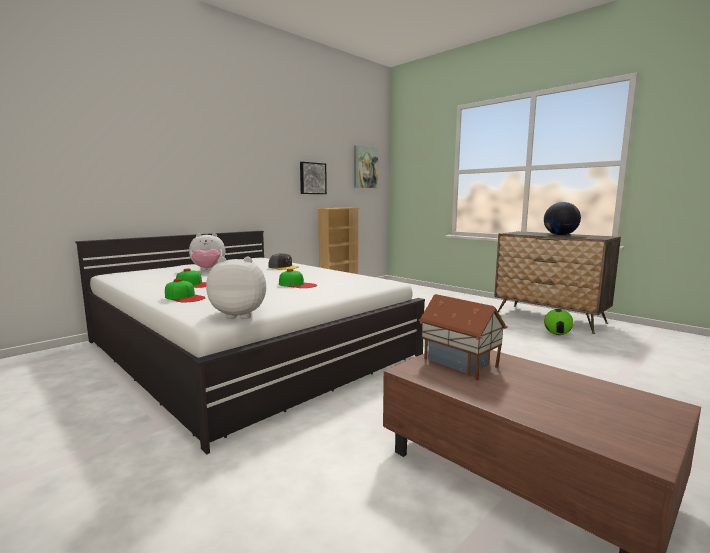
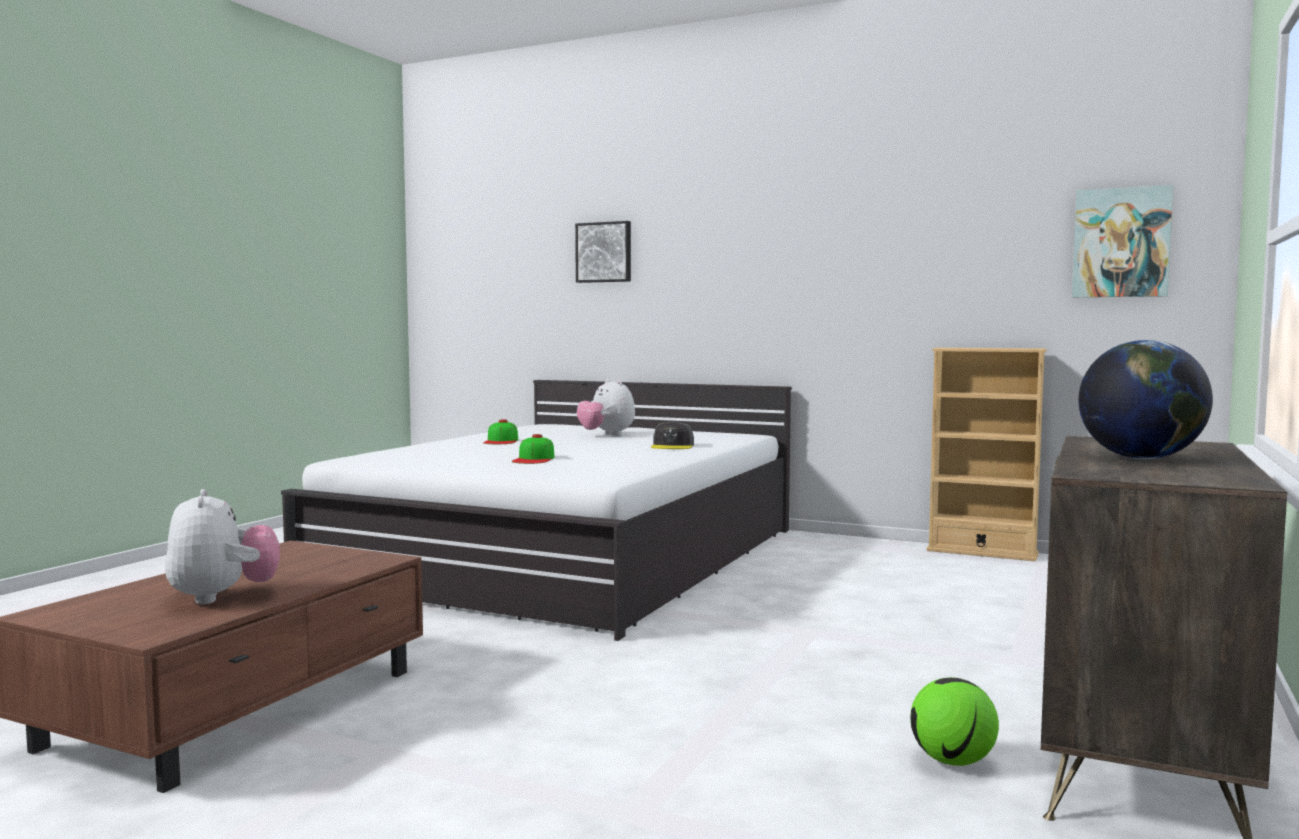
camera: 70 degrees right, 5 degrees down
cap [165,278,206,302] -> none
plush toy [206,256,266,319] -> plush toy moved to [165,489,280,604]
picture [300,162,327,194] -> picture moved to [575,221,631,283]
toy house [418,294,508,380] -> none

